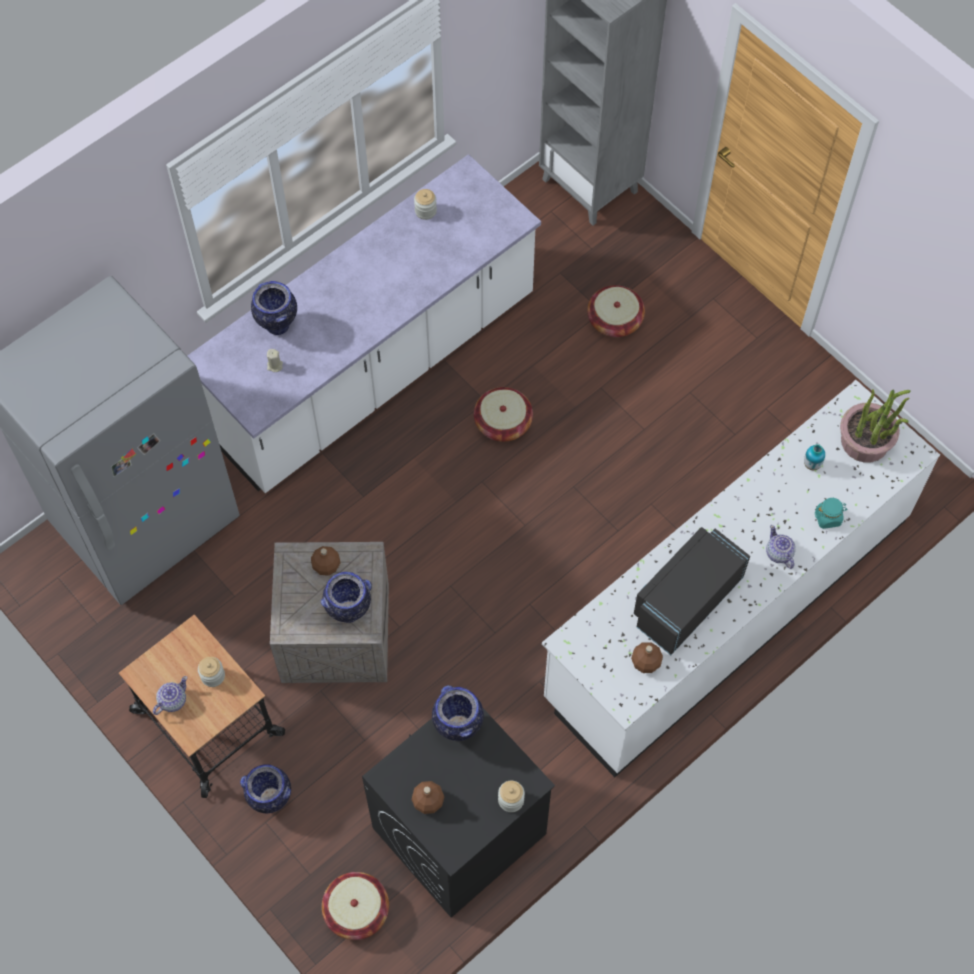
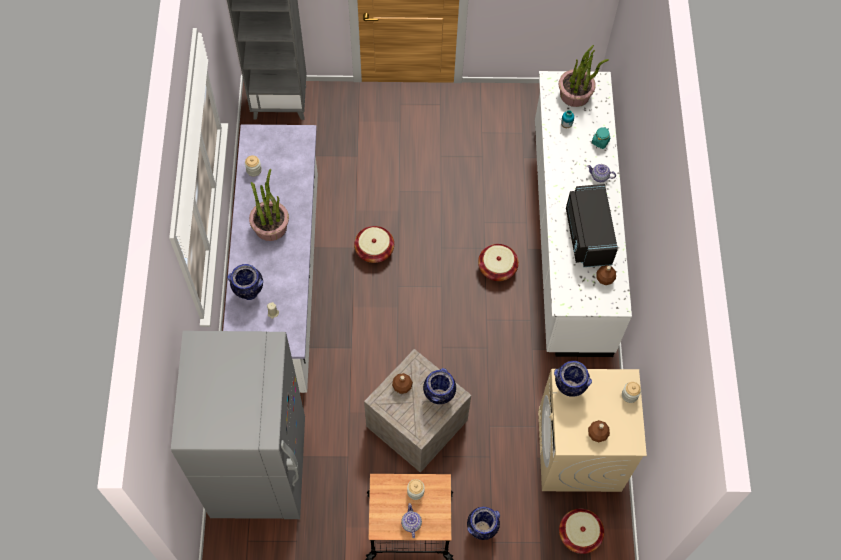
camera: 50 degrees left, 0 degrees up
black washing machine [362,708,555,918] -> beige washing machine [538,369,647,492]
basket [587,285,645,337] -> basket moved to [478,244,519,281]
none -> potted plant [249,169,289,241]

